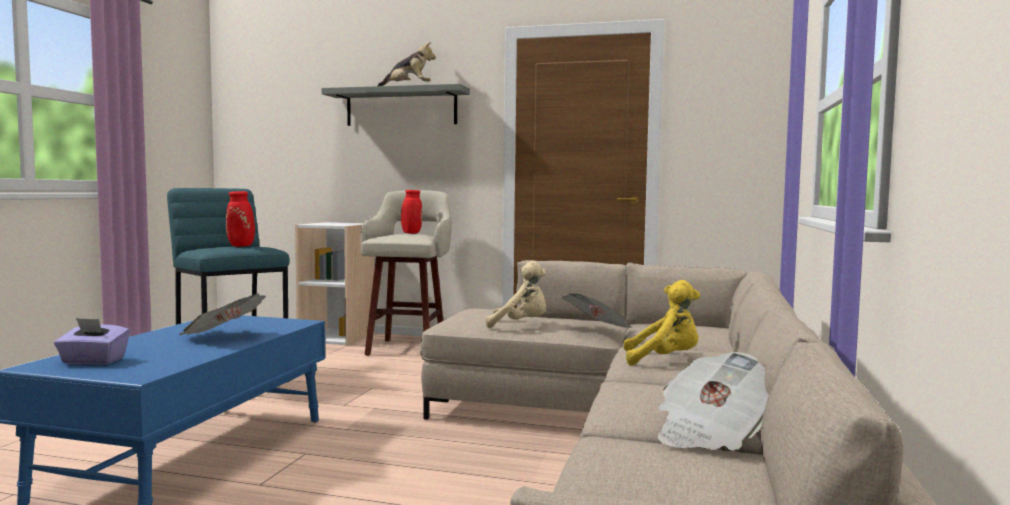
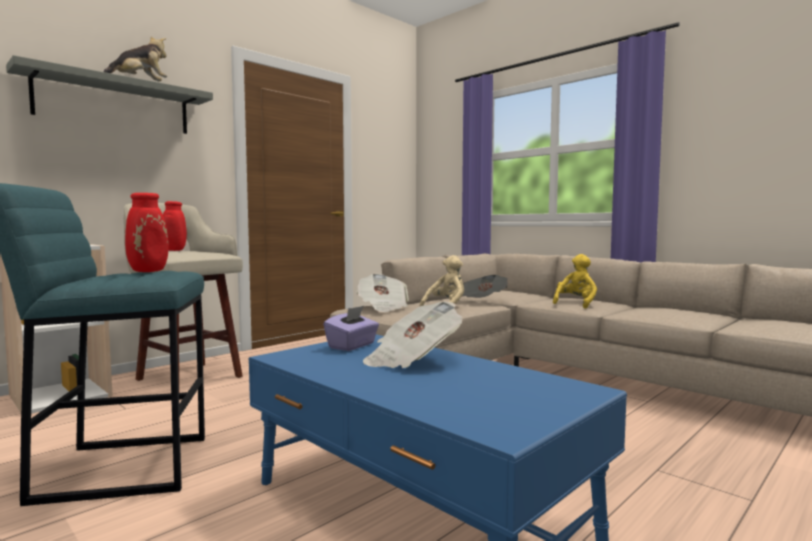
camera: 60 degrees left, 0 degrees up
purple tissue box [54,318,130,365] -> purple tissue box moved to [323,306,379,351]
newspaper [658,352,769,450] -> newspaper moved to [356,273,409,312]

